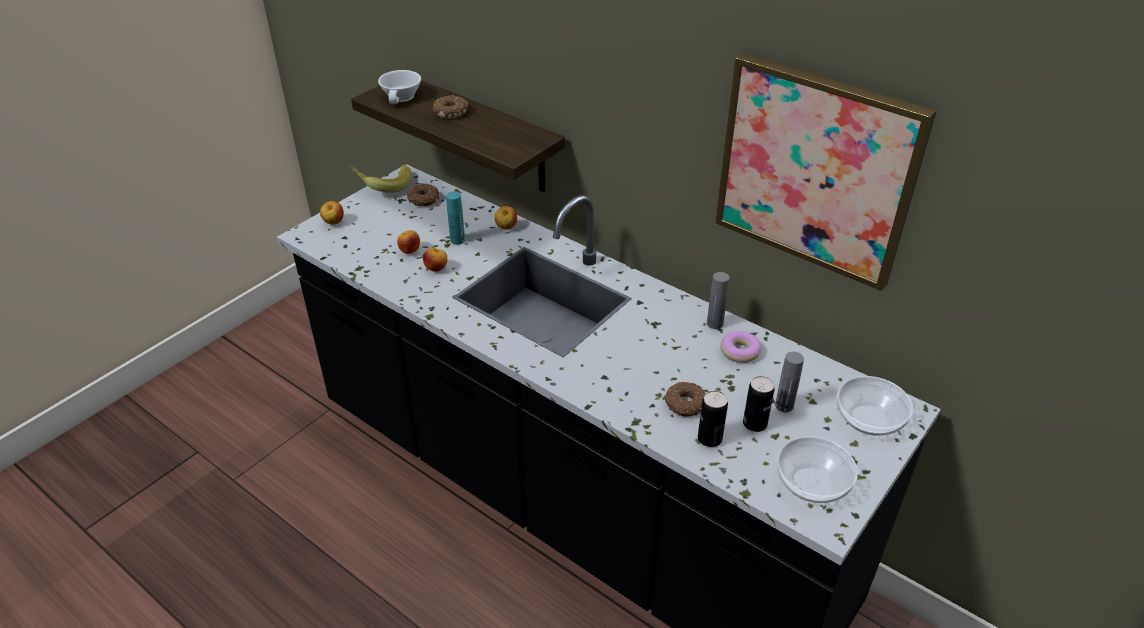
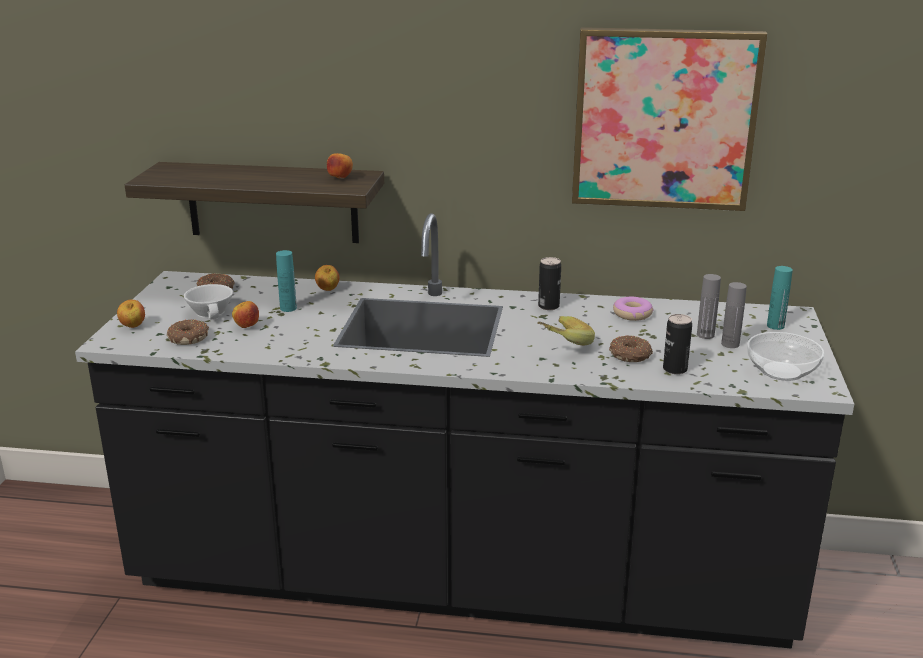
camera: 30 degrees left, 15 degrees down
banana [349,165,412,193] -> banana moved to [537,316,595,345]
white cup [378,70,421,104] -> white cup moved to [184,284,233,319]
apple [423,248,447,272] -> apple moved to [327,153,353,179]
donut [433,95,468,118] -> donut moved to [167,319,209,345]
grey bottle [707,272,730,329] -> grey bottle moved to [721,282,747,348]
can [743,376,775,432] -> can moved to [538,257,561,310]
bowl [836,376,913,436] -> turquoise bottle [767,266,793,330]

